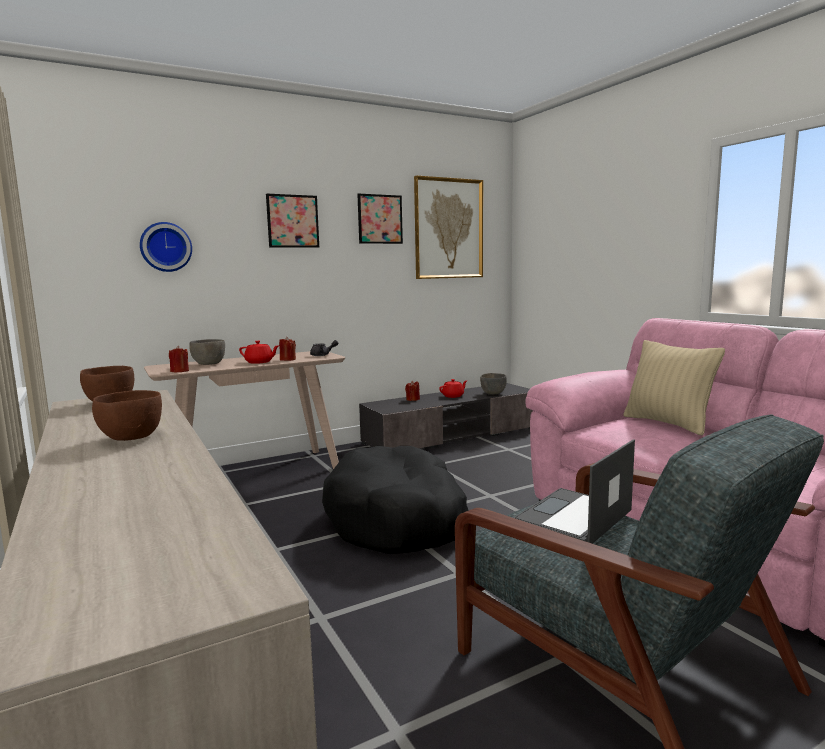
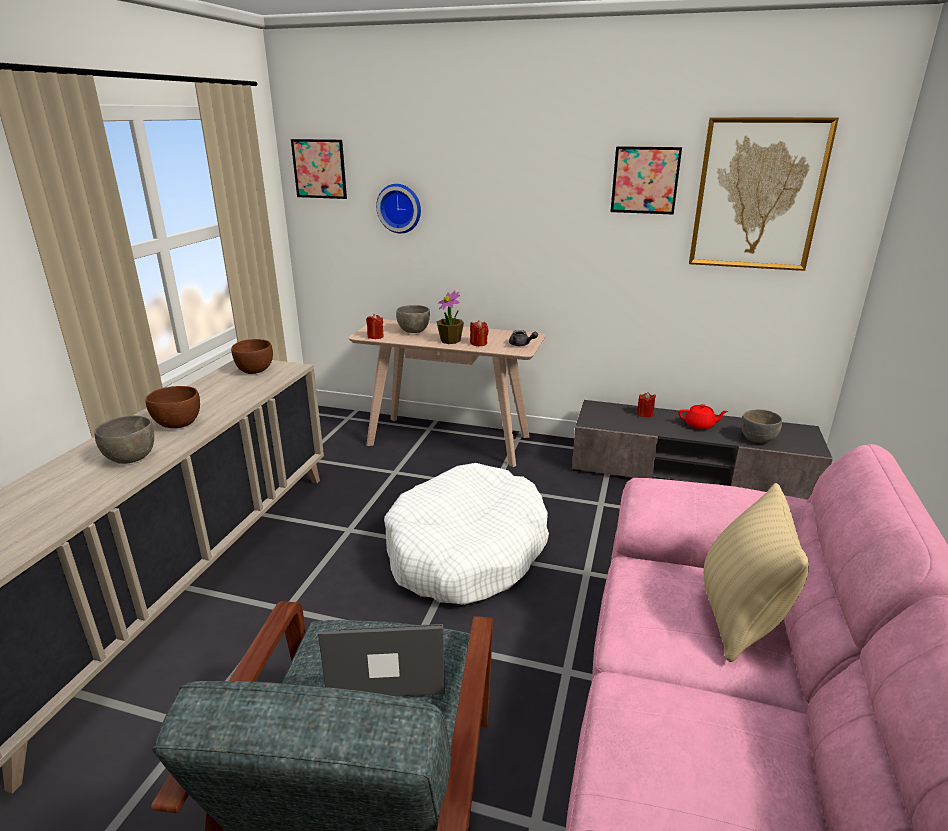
camera: 45 degrees right, 15 degrees up
red teapot [239,341,279,364] -> potted plant [437,291,464,344]
picture [266,193,319,248] -> picture moved to [291,139,347,199]
black dog bed [322,446,469,554] -> white dog bed [384,463,549,605]
none -> grey bowl [94,416,154,464]

